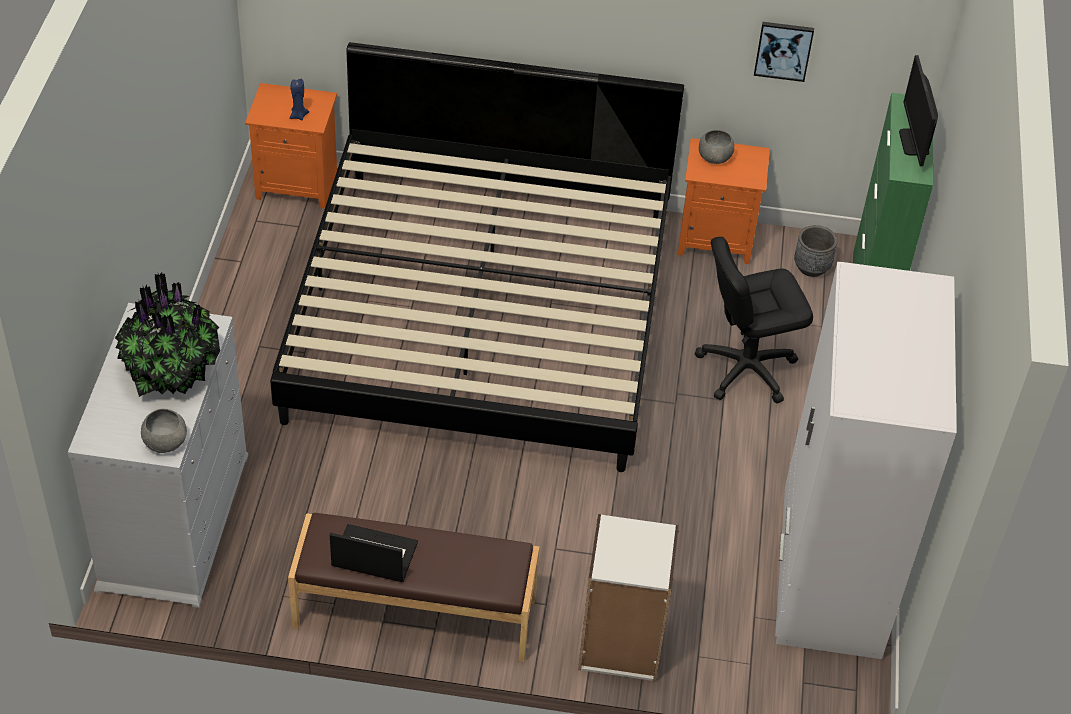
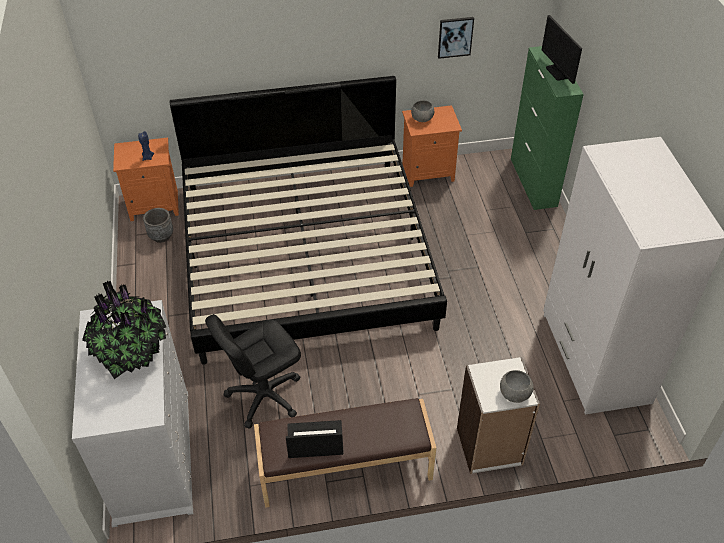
camera: 15 degrees left, 0 degrees up
grey bowl [141,409,187,453] -> grey bowl moved to [500,370,534,403]
black office chair [695,237,813,403] -> black office chair moved to [205,314,301,429]
grey planter [794,225,837,277] -> grey planter moved to [143,208,173,243]

